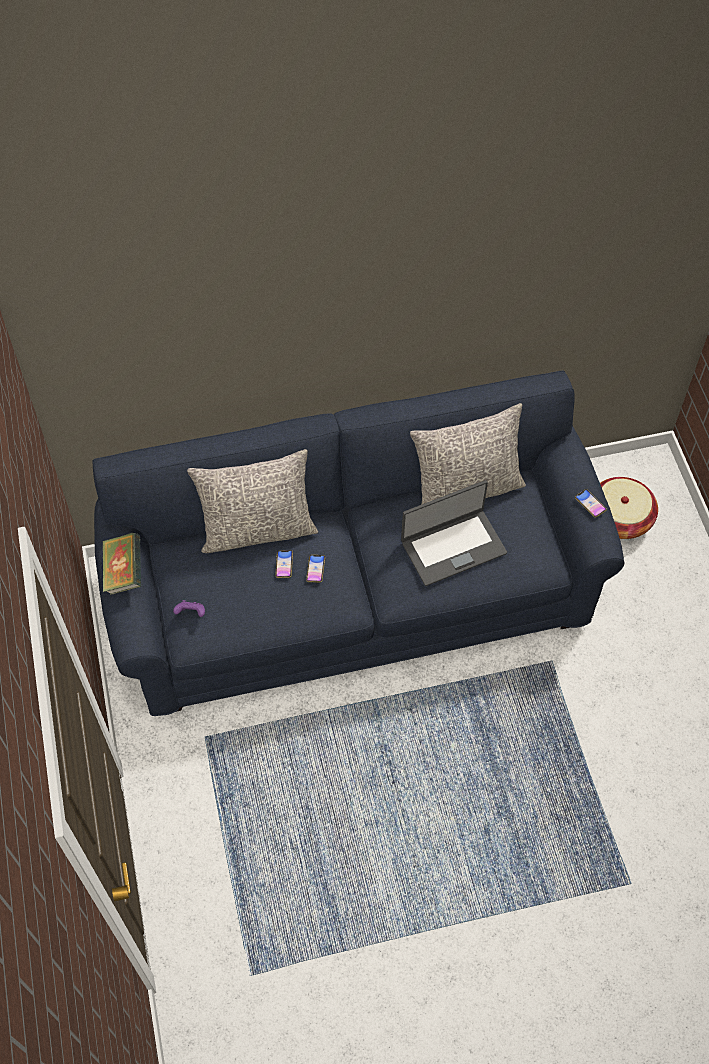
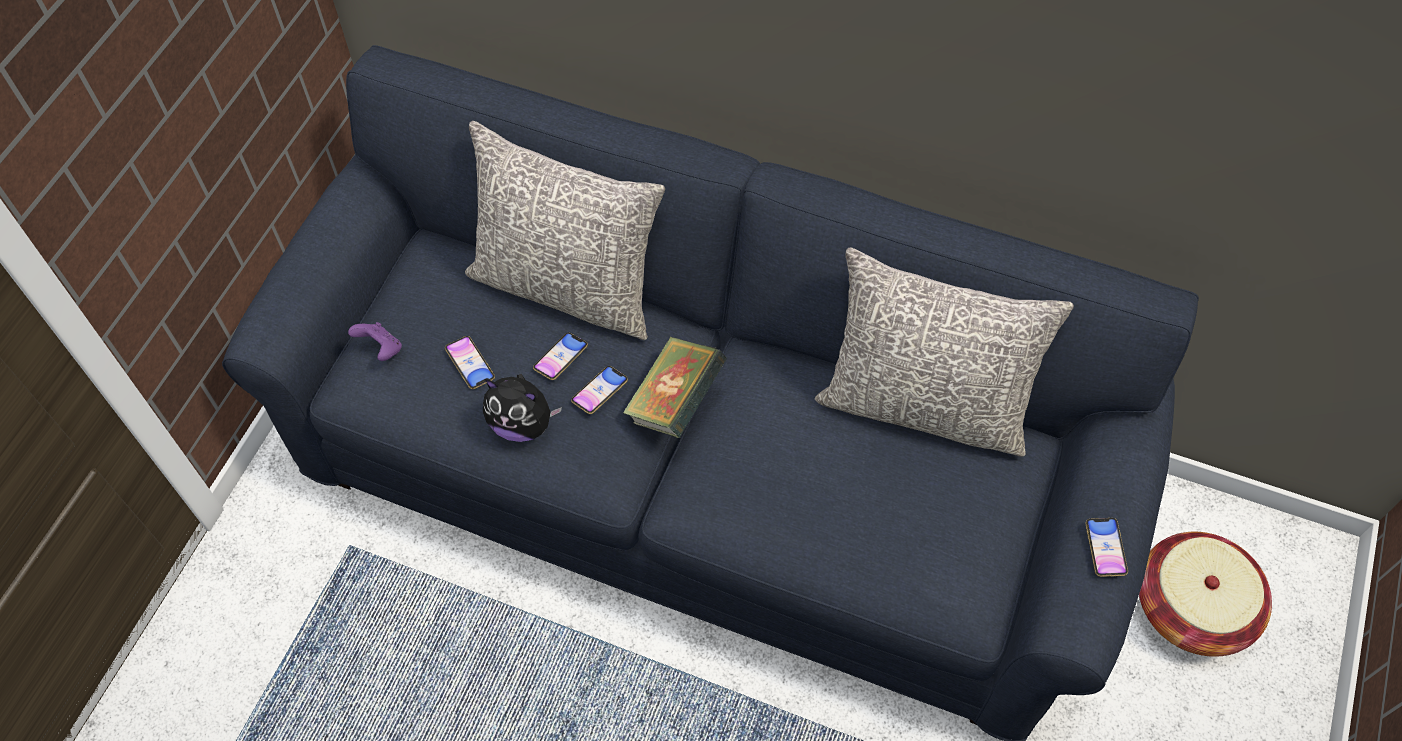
camera: 35 degrees right, 0 degrees up
book [102,532,141,595] -> book moved to [623,337,726,438]
laptop [401,480,507,586] -> none
none -> phone [445,336,495,389]
none -> plush toy [483,374,562,442]

